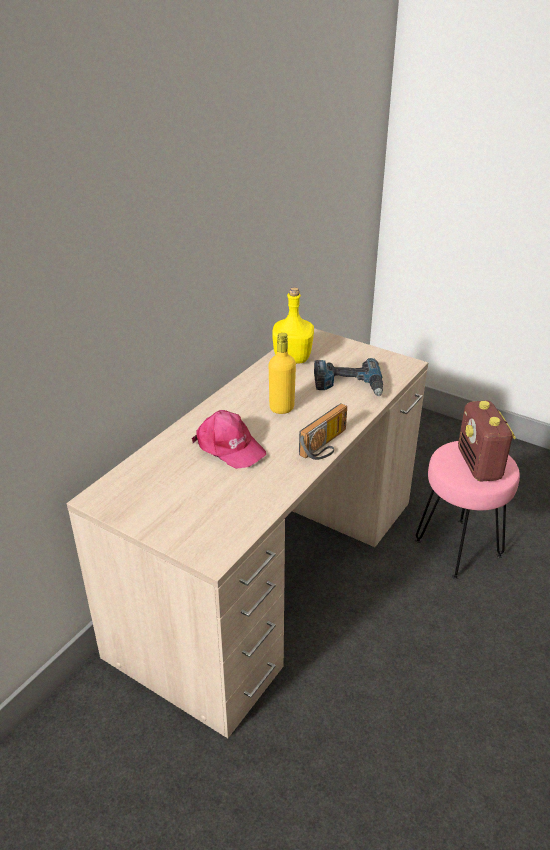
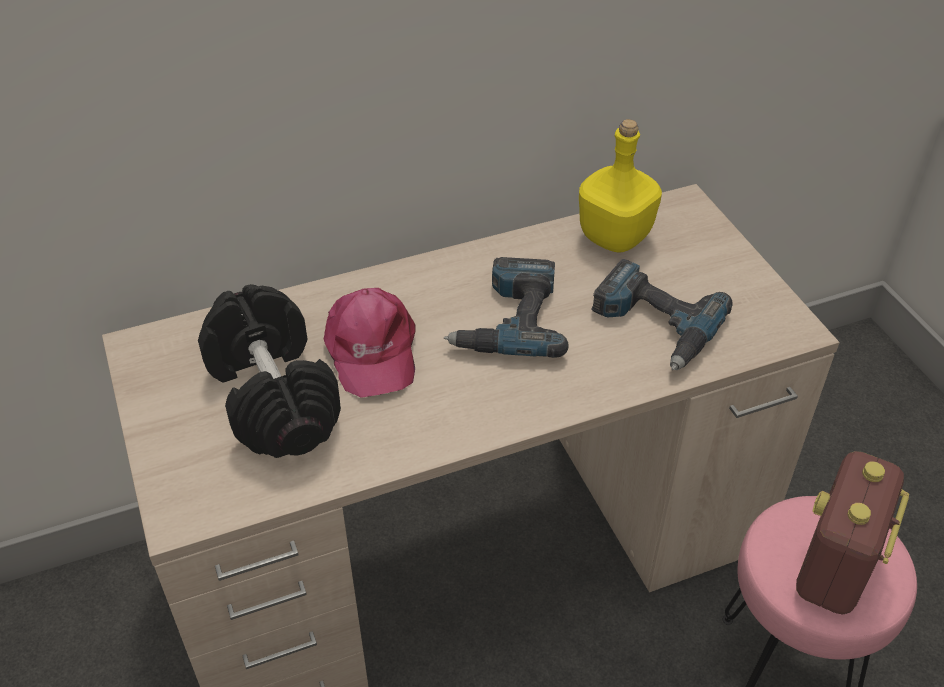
camera: 35 degrees right, 10 degrees up
yellow bottle [269,333,296,414] -> power drill [444,257,568,358]
radio [299,403,347,460] -> none
none -> black dumbbell [198,284,341,458]

